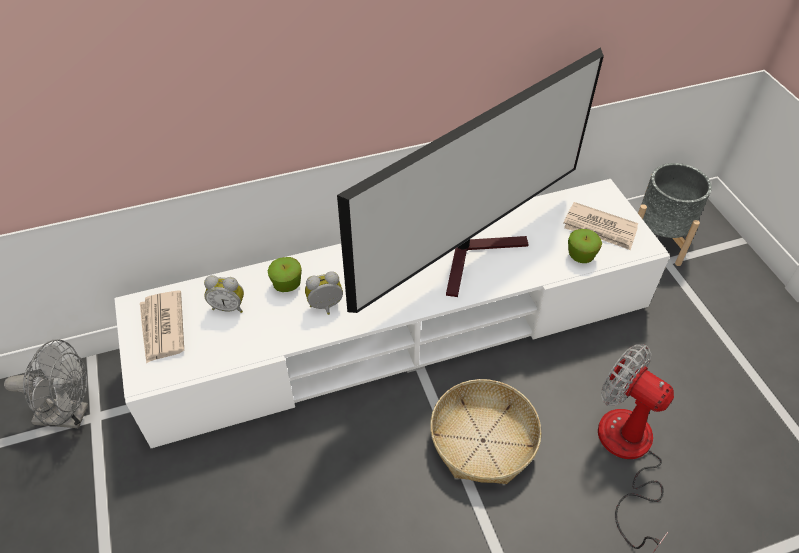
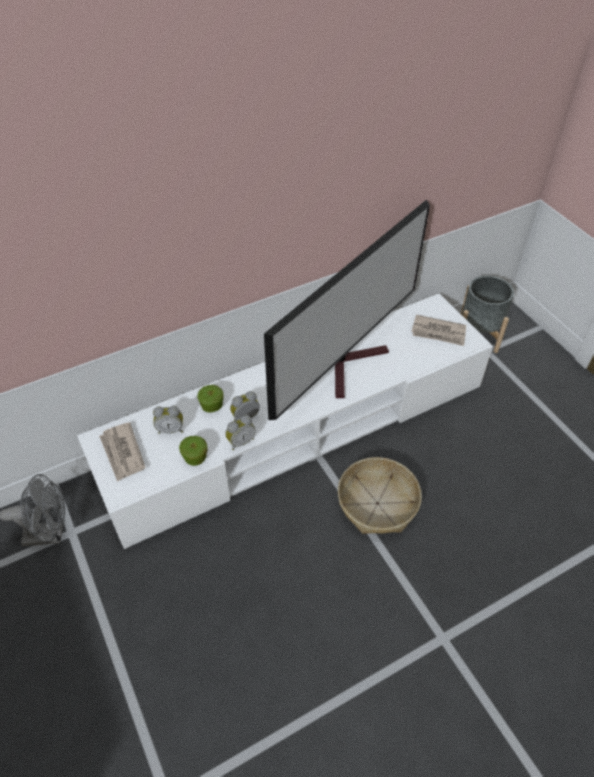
camera: 10 degrees left, 0 degrees up
apple [568,229,602,263] -> apple moved to [179,436,208,466]
fan [598,344,674,553] -> none
none -> alarm clock [225,415,256,450]

